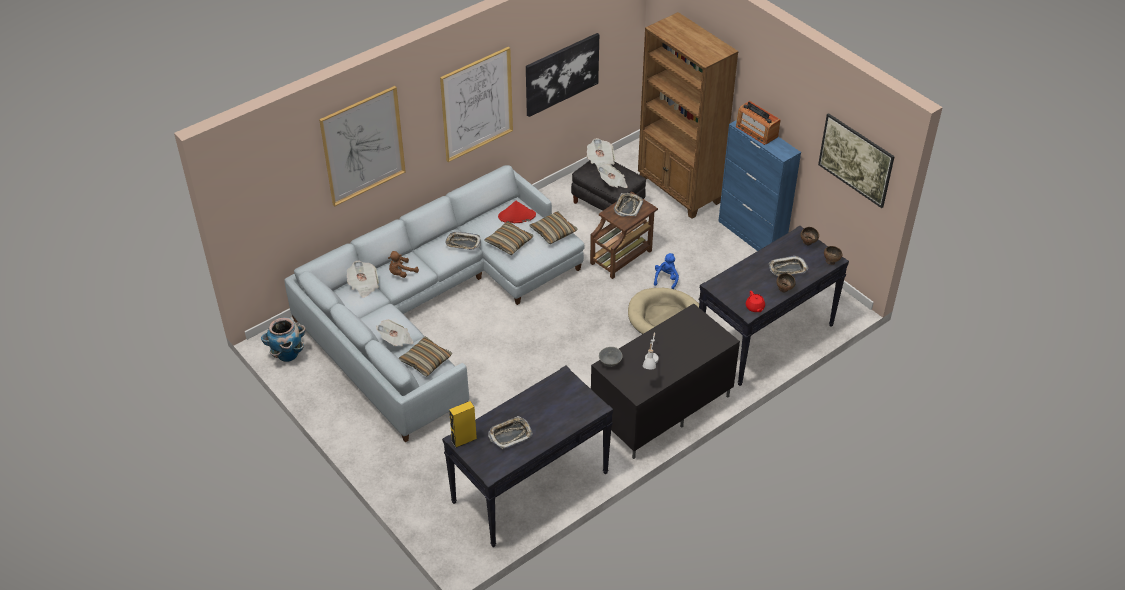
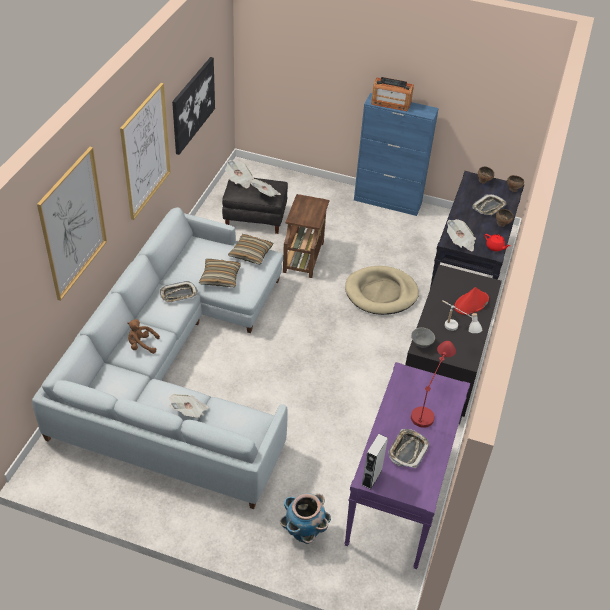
camera: 35 degrees left, 0 degrees up
planter [261,317,306,362] -> planter moved to [280,493,331,544]
newspaper [347,260,379,297] -> newspaper moved to [447,219,476,251]
brown plush toy [388,251,419,278] -> brown plush toy turned 75 degrees clockwise [127,319,160,354]
pillow [399,337,452,376] -> none
black console table [442,366,613,547] -> purple console table [344,362,470,569]
yellow speaker [449,401,477,448] -> grey speaker [361,434,388,489]
red hat [498,201,536,223] -> red hat moved to [454,287,489,315]
tray [614,193,643,217] -> none
brown bookcase [638,12,739,219] -> none
blue plush toy [654,253,679,289] -> none
picture [818,113,895,208] -> none
none -> red table lamp [411,341,456,428]

